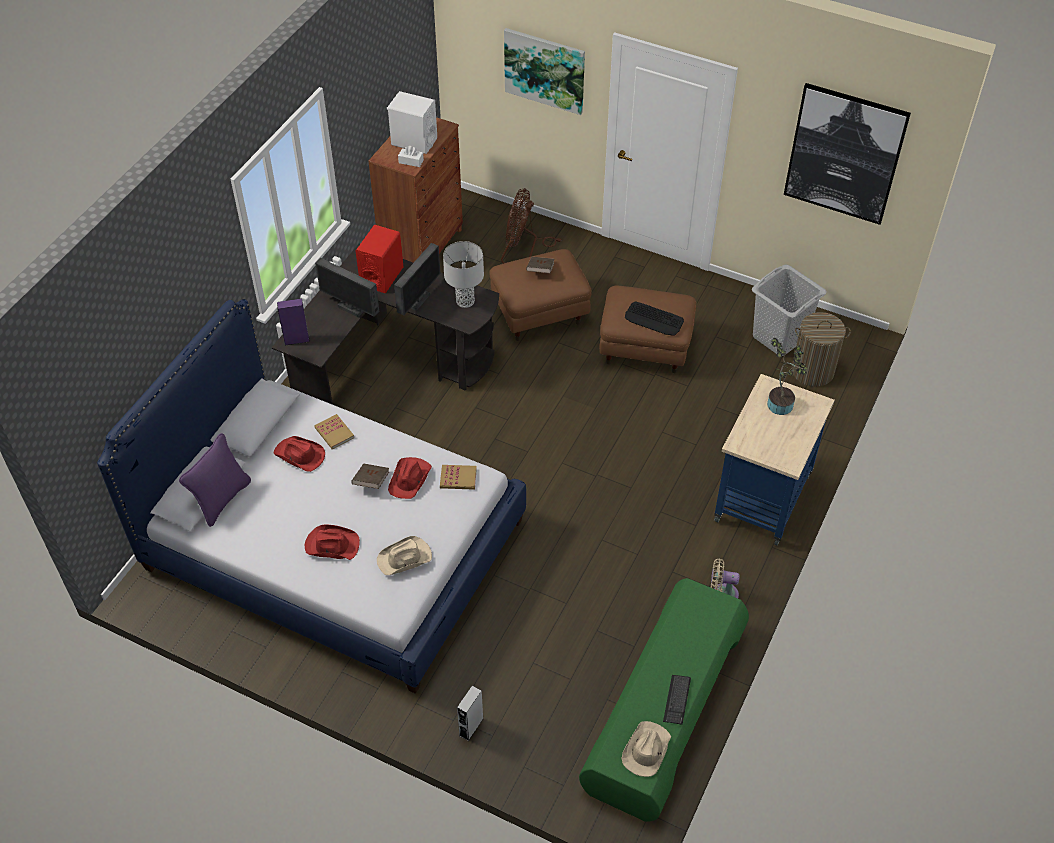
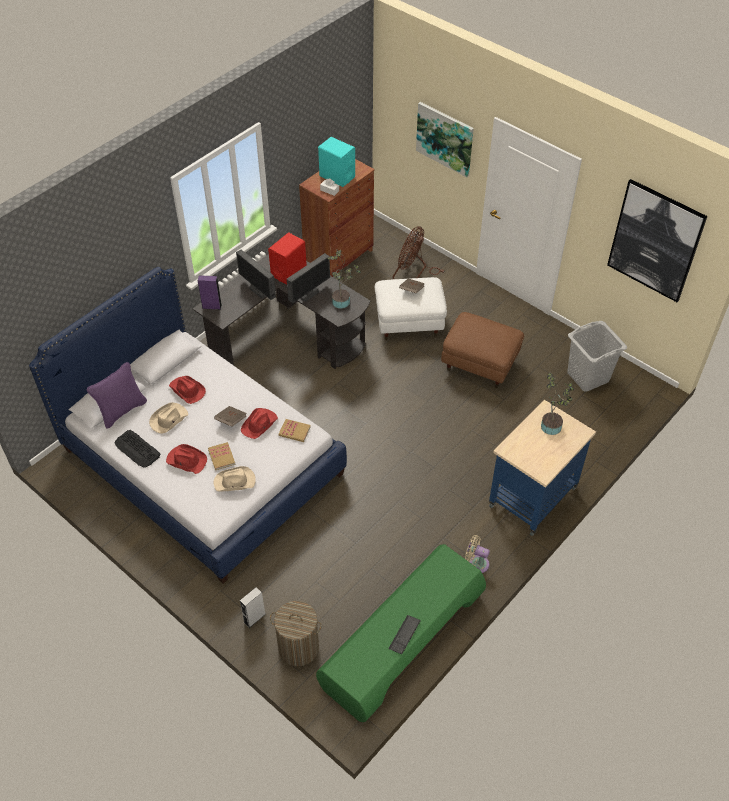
camera: 15 degrees right, 0 degrees up
book [315,414,354,449] -> book moved to [208,442,236,470]
white speaker [387,91,437,154] -> turquoise speaker [318,137,355,187]
white table lamp [443,241,484,308] -> potted plant [327,250,361,309]
brown ottoman [489,249,592,341] -> white ottoman [375,277,447,340]
beige hat [622,721,671,777] -> beige hat moved to [149,402,188,434]
keyboard [625,301,684,336] -> keyboard moved to [114,430,160,468]
laundry basket [792,312,851,387] -> laundry basket moved to [270,601,322,666]

